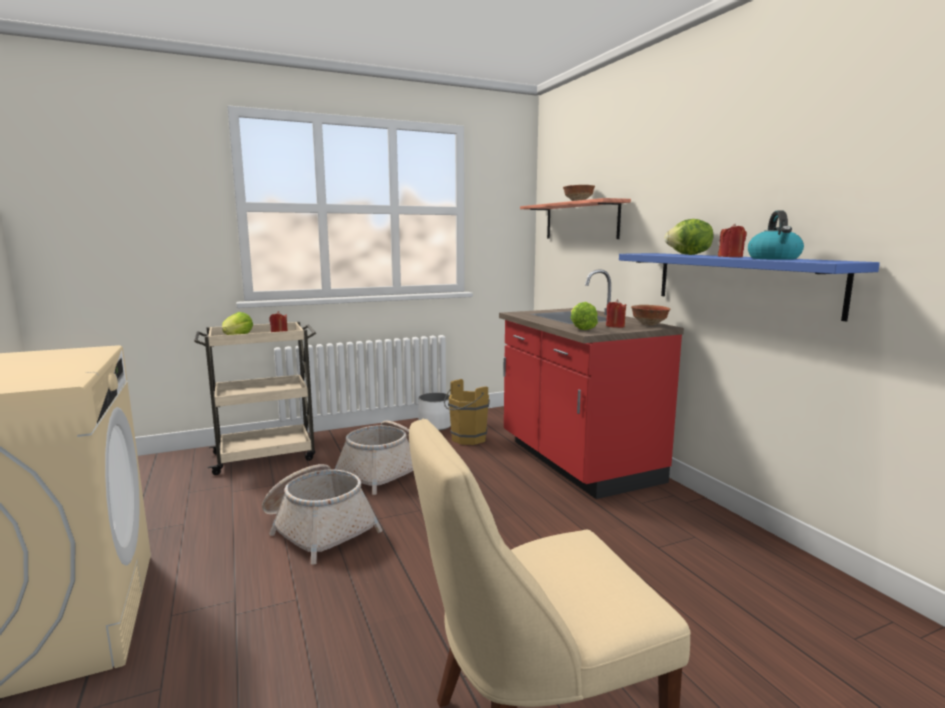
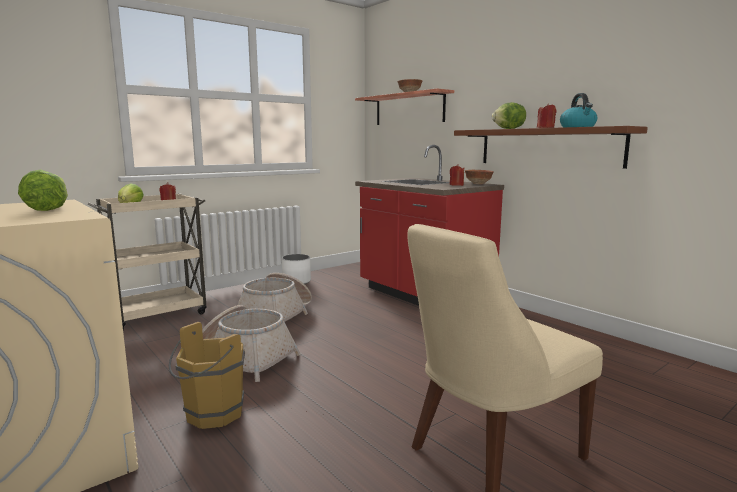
camera: 15 degrees left, 0 degrees up
brown bucket [444,379,490,445] -> brown bucket moved to [169,322,245,429]
lettuce [571,302,598,330] -> lettuce moved to [18,170,68,211]
blue shelf [619,253,880,321] -> brown shelf [454,126,648,169]

